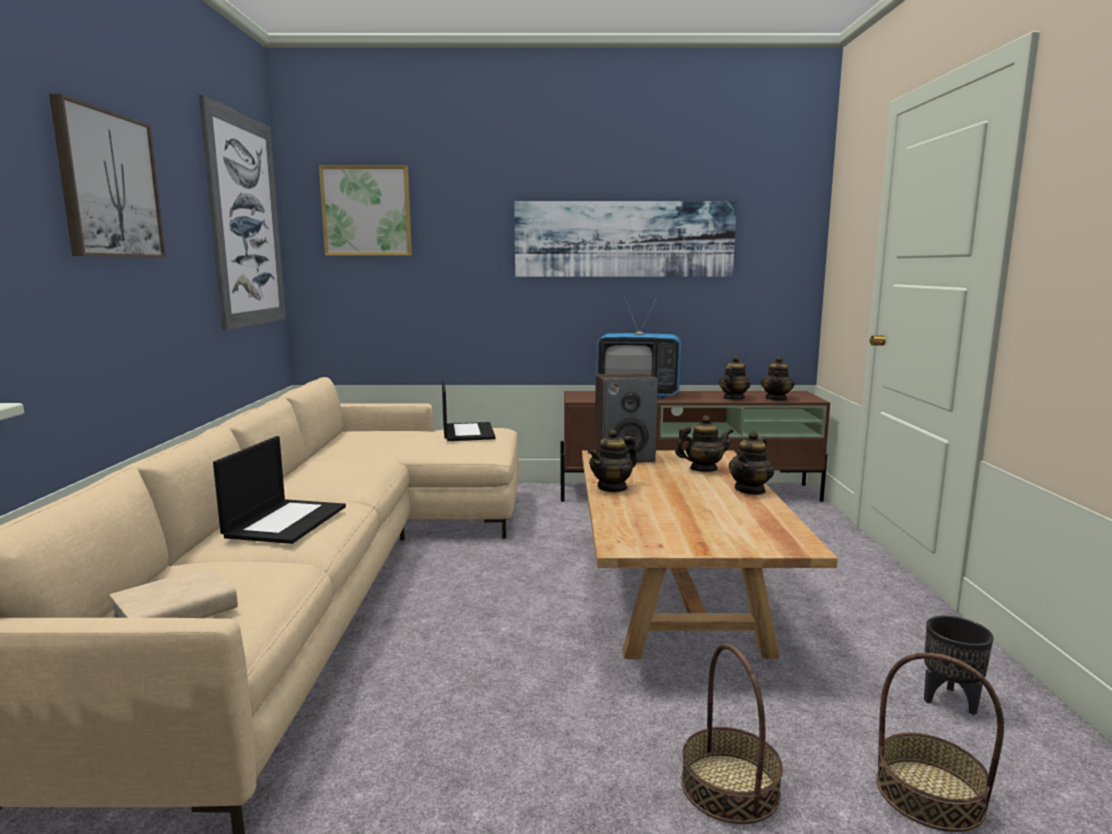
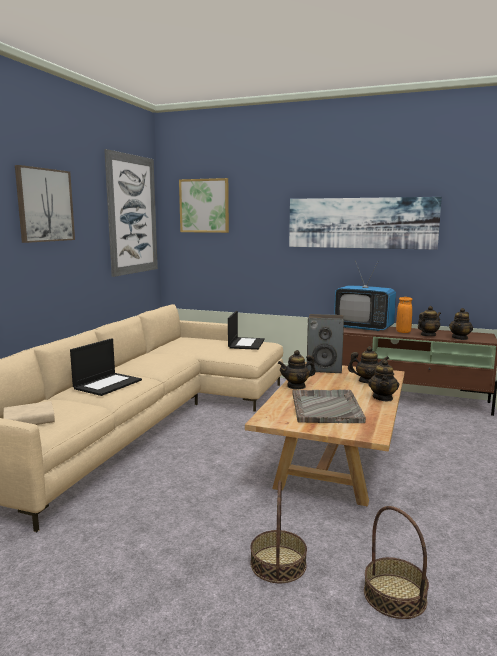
camera: 20 degrees right, 0 degrees up
teapot [729,431,774,495] -> teapot turned 45 degrees counterclockwise [368,359,399,401]
black planter [924,616,994,715] -> none
none -> grey tray [292,389,366,423]
none -> orange vase [396,297,412,333]

